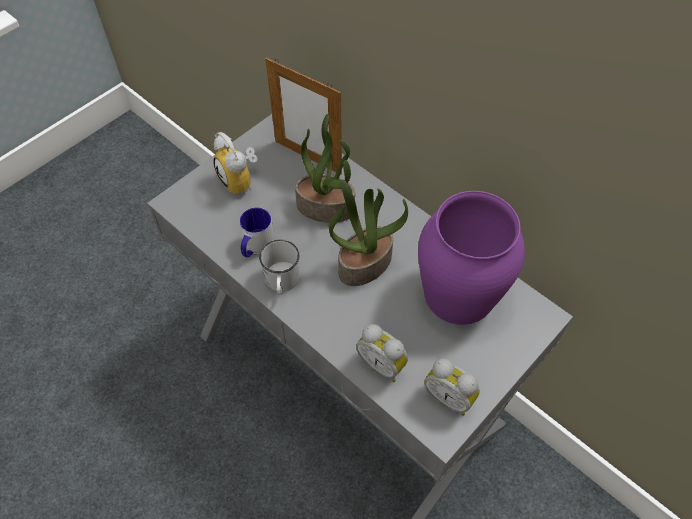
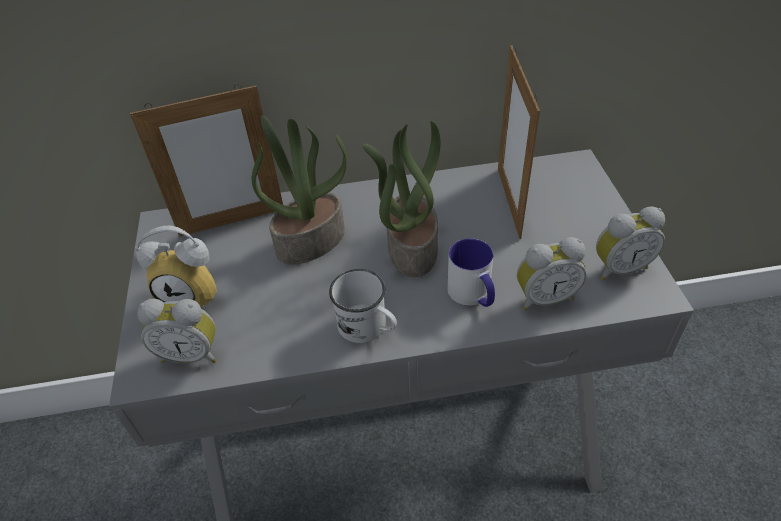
camera: 50 degrees left, 10 degrees down
mug [240,207,275,257] -> mug moved to [448,238,495,307]
purple vase [418,191,525,325] -> picture frame [498,45,540,239]
none -> alarm clock [137,299,216,363]

